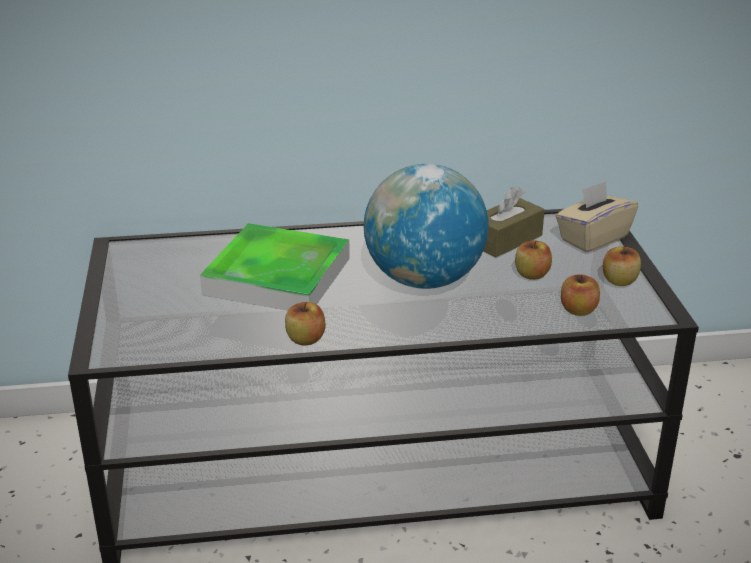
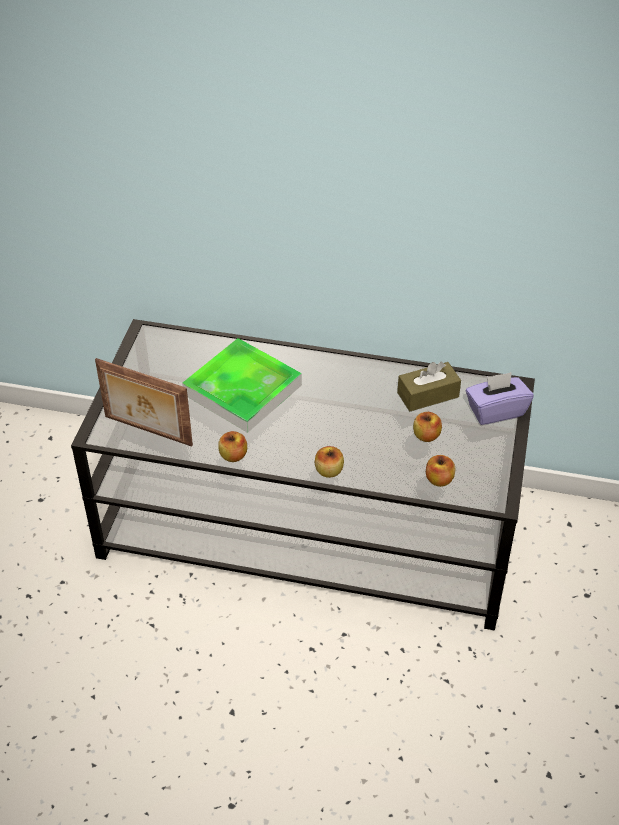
camera: 20 degrees right, 15 degrees up
globe [364,164,489,289] -> none
beige tissue box [556,181,638,252] -> purple tissue box [466,372,534,425]
apple [603,245,641,286] -> apple moved to [315,446,344,478]
none -> picture frame [95,358,193,447]

